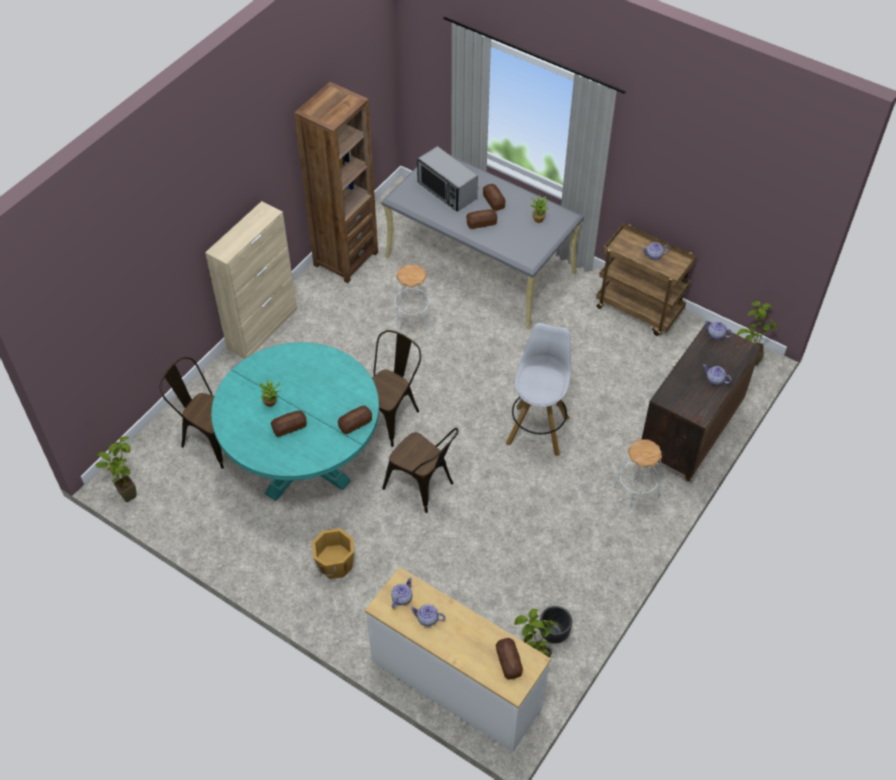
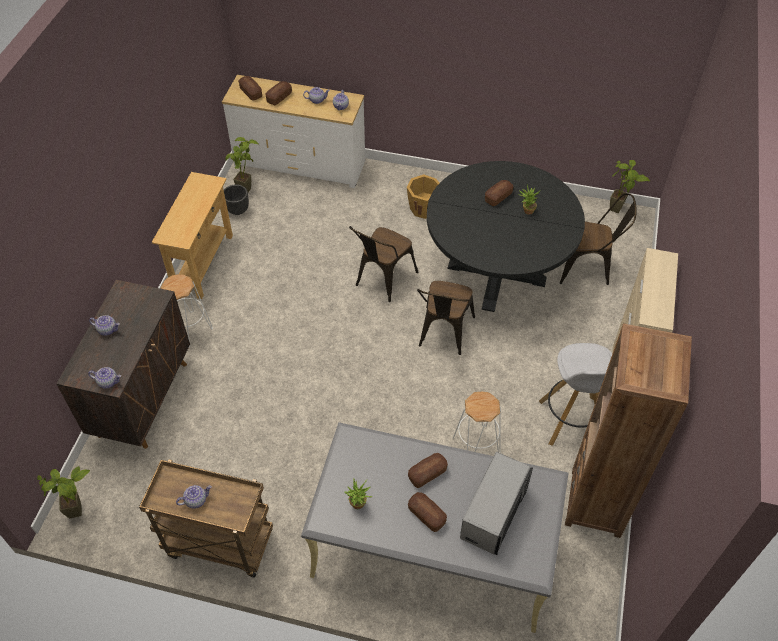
camera: 160 degrees right, 0 degrees up
turquoise dining table [211,342,379,501] -> black dining table [427,161,585,312]
bread [338,406,372,434] -> bread moved to [265,81,292,105]
brown chair [382,428,458,513] -> brown chair turned 75 degrees counterclockwise [349,226,418,302]
microwave [417,146,478,212] -> microwave turned 90 degrees clockwise [460,452,533,555]
white stool [506,323,571,456] -> white stool moved to [539,343,612,446]
none -> beige console table [152,172,233,299]

